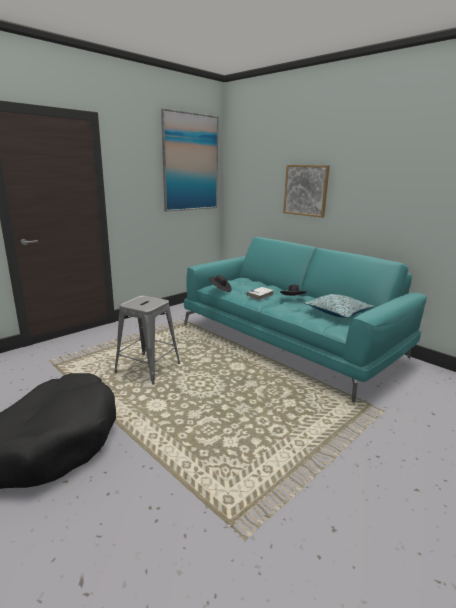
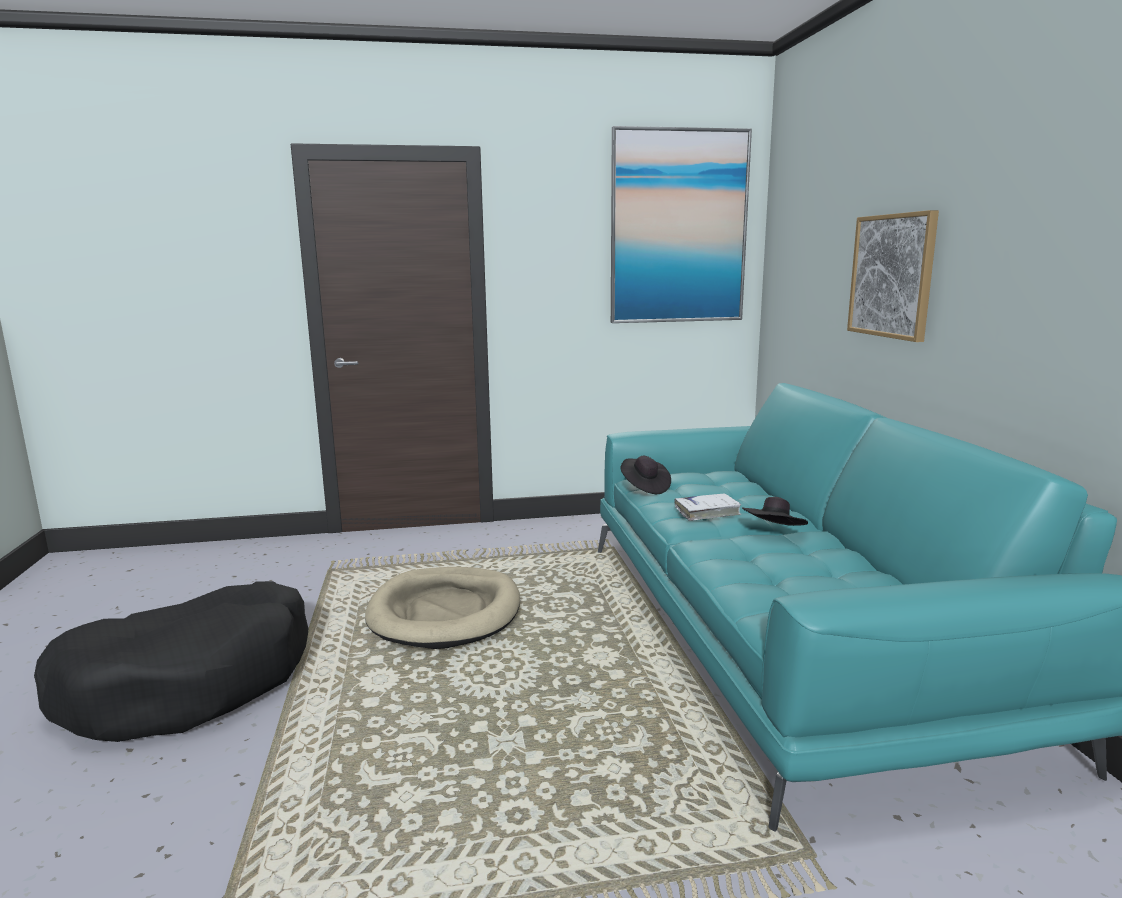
camera: 35 degrees right, 5 degrees down
grey stool [114,295,180,385] -> beige dog bed [365,567,520,649]
pillow [304,294,374,318] -> none

